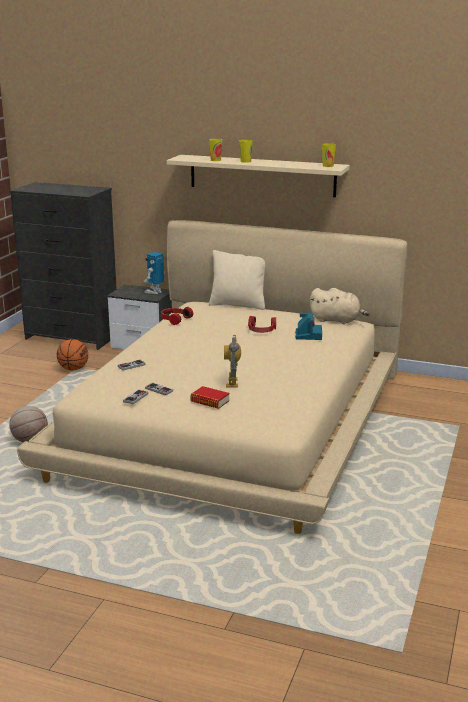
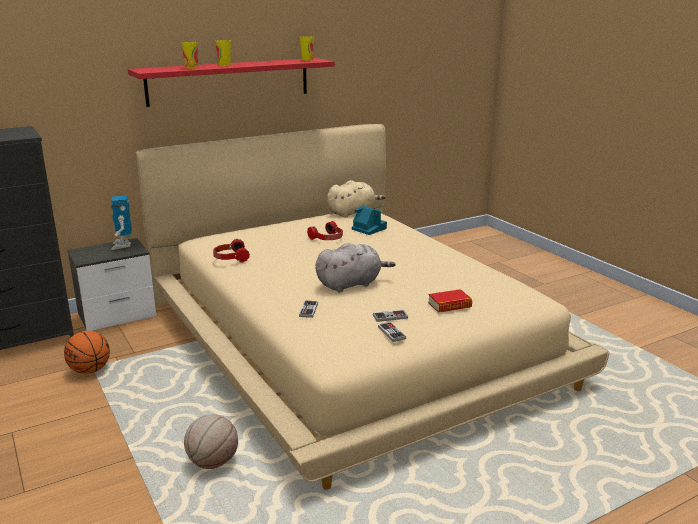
camera: 50 degrees left, 0 degrees up
beige shelf [167,155,350,197] -> red shelf [128,58,335,107]
beige pillow [209,250,265,310] -> none
toy robot [224,335,241,388] -> none
none -> grey plush toy [316,243,396,292]

